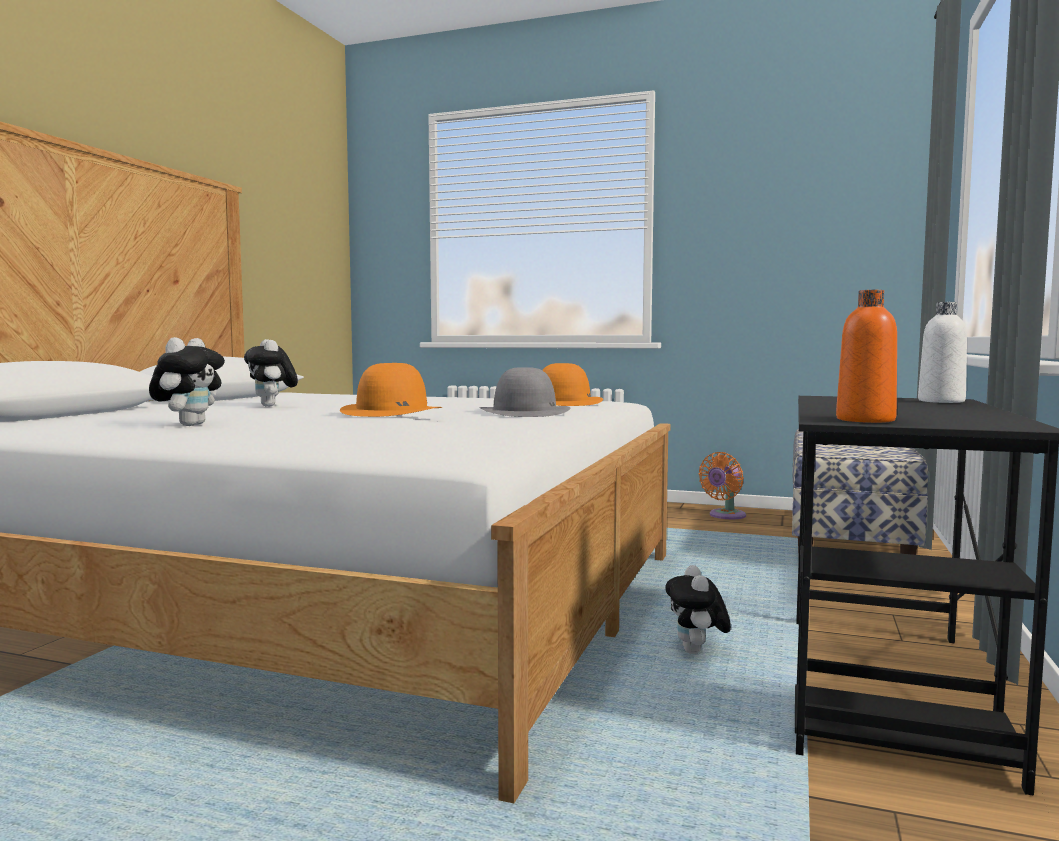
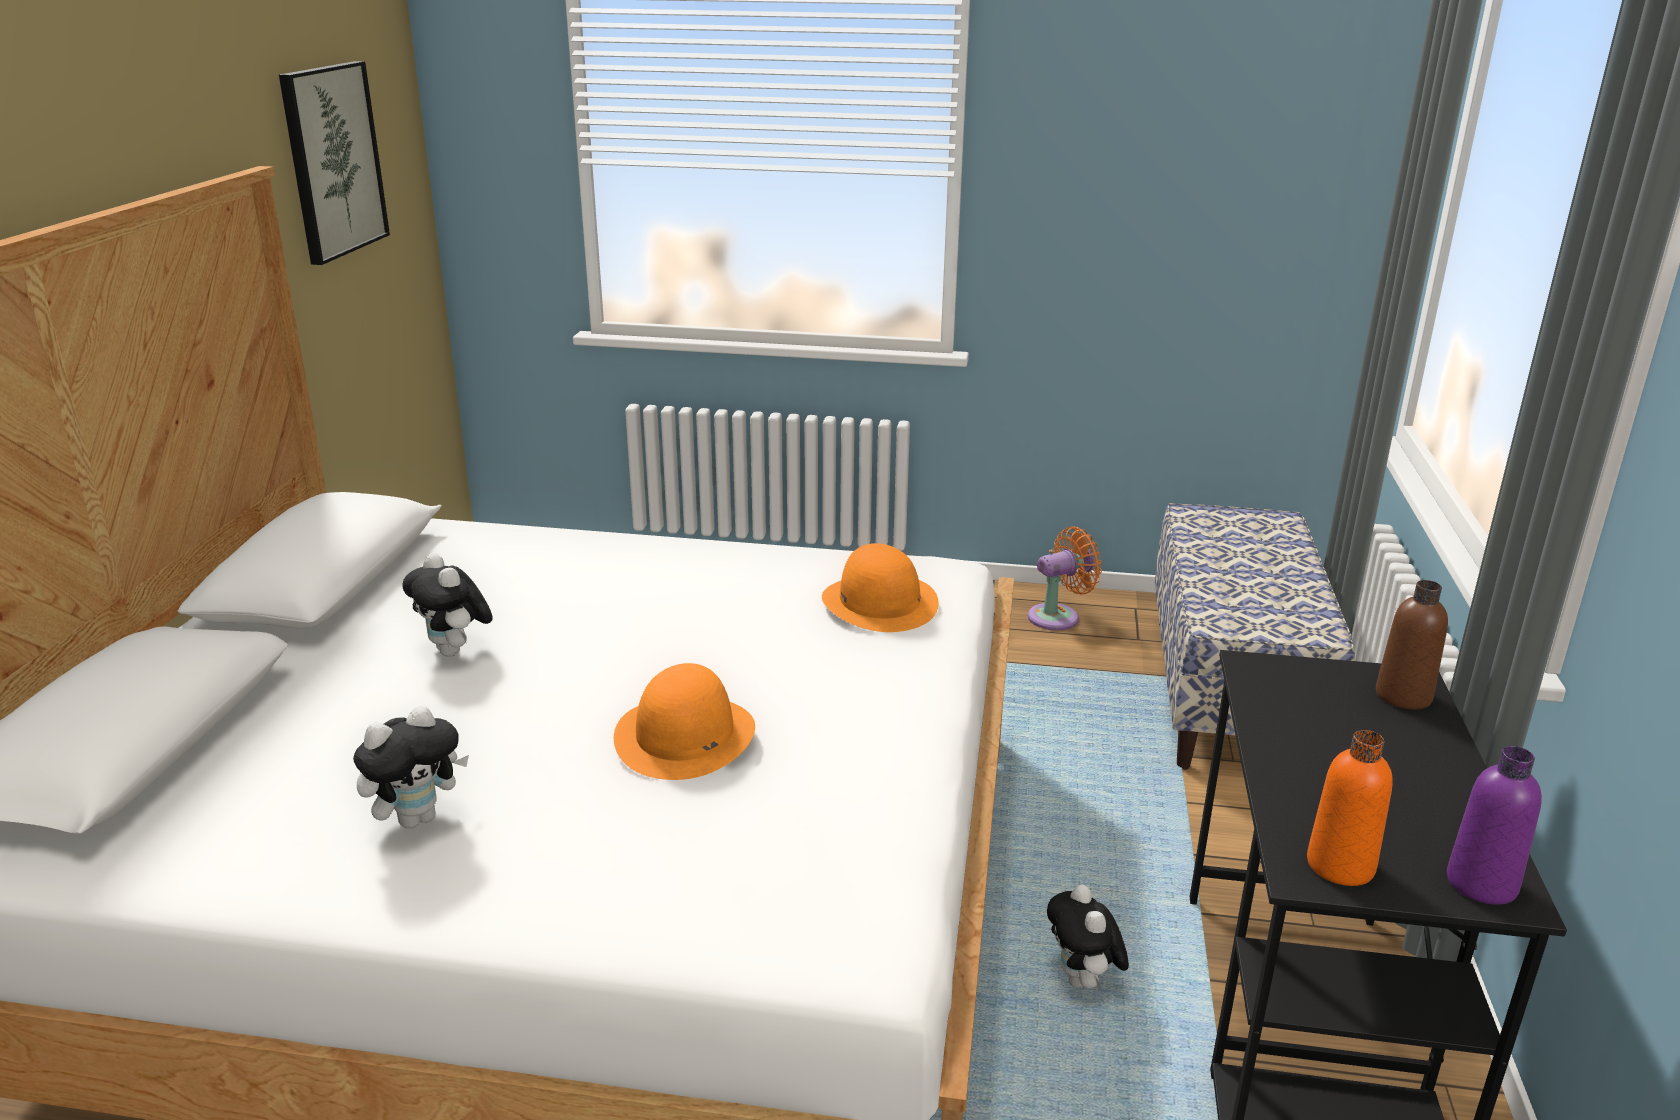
camera: 10 degrees left, 20 degrees up
plush toy [149,337,225,426] -> plush toy turned 45 degrees clockwise [353,705,469,828]
grey hat [479,367,570,417] -> none
orange fan [698,452,746,519] -> orange fan turned 150 degrees counterclockwise [1028,527,1102,630]
white bottle [918,302,967,403] -> brown bottle [1376,580,1448,709]
none -> picture [279,61,390,265]
none -> purple bottle [1447,746,1542,905]

